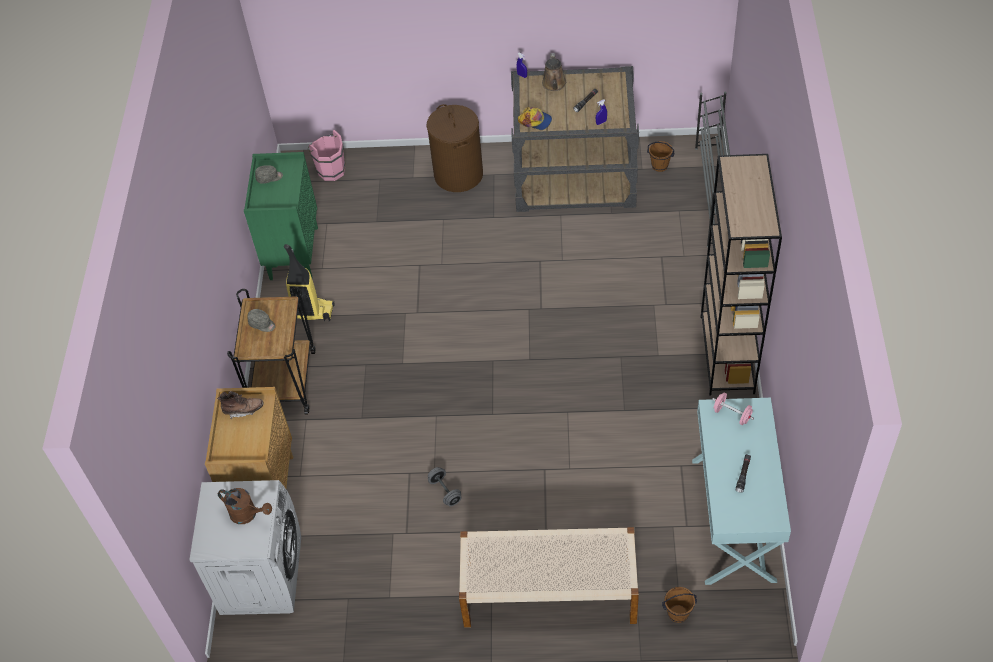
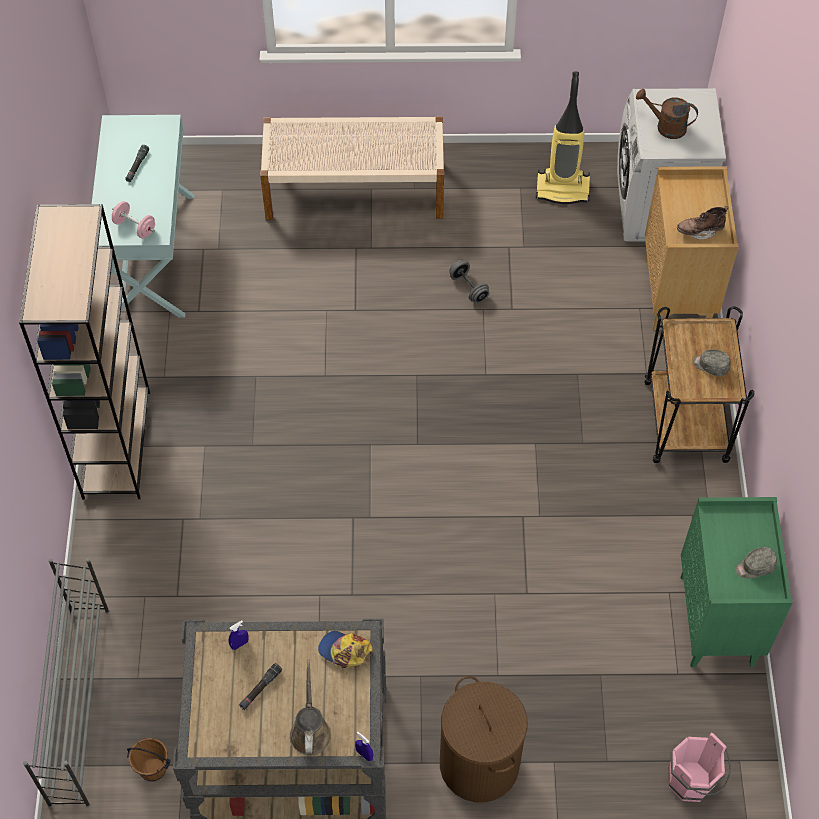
camera: 175 degrees right, 5 degrees up
vacuum cleaner [284,244,335,322] -> vacuum cleaner moved to [536,71,590,204]
brown bucket [662,587,697,623] -> none

